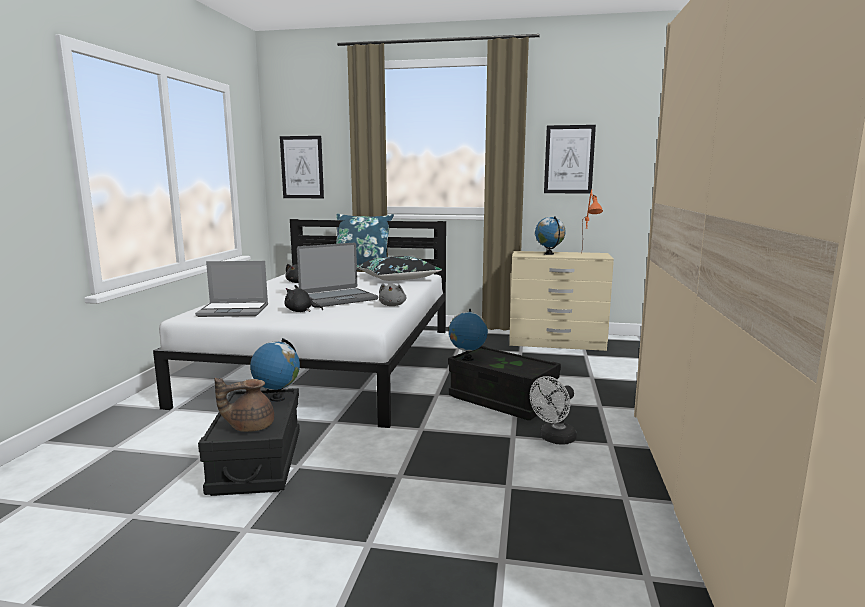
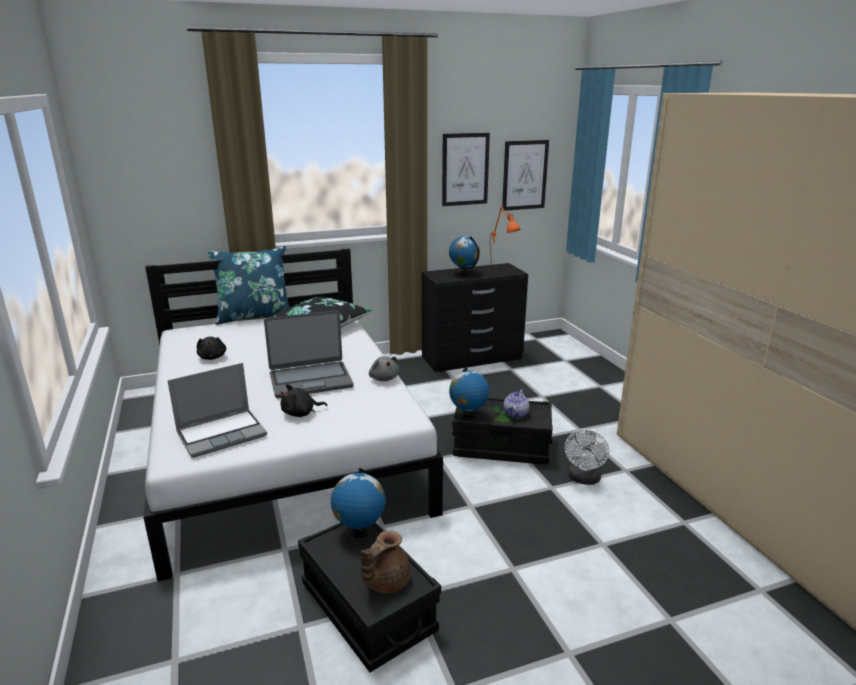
camera: 30 degrees left, 10 degrees up
picture [280,136,324,198] -> picture moved to [502,140,549,211]
laptop [297,243,378,307] -> laptop turned 45 degrees clockwise [264,310,354,398]
beige dresser [509,251,614,351] -> black dresser [422,263,528,372]
none -> teapot [503,389,529,419]

